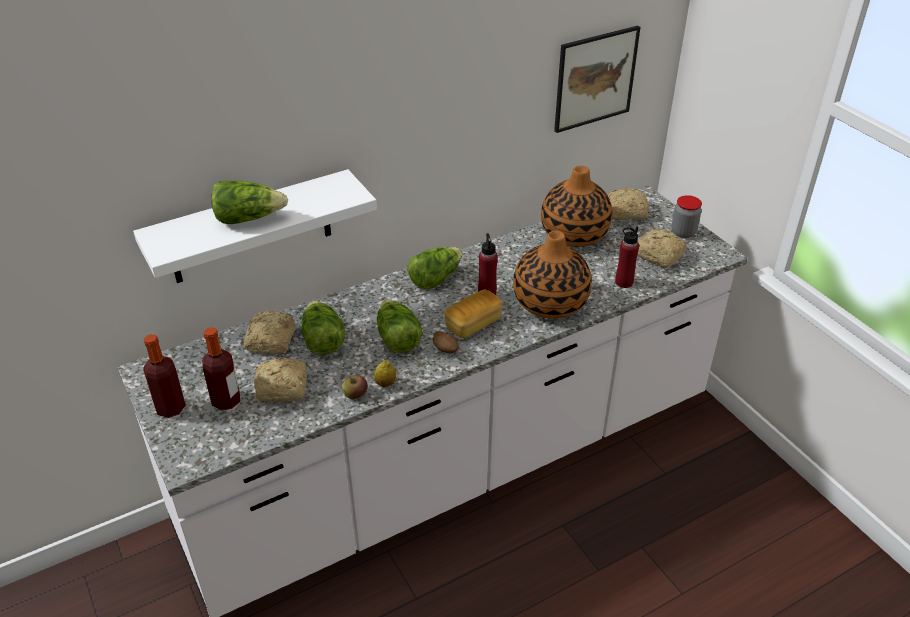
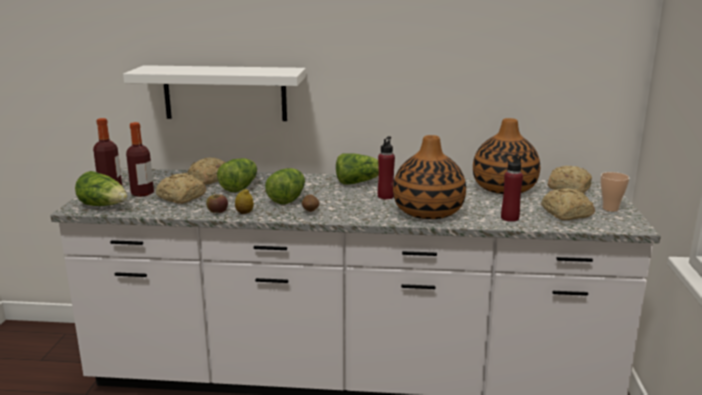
camera: 35 degrees right, 20 degrees down
lettuce [211,180,288,224] -> lettuce moved to [75,171,128,206]
bread [444,289,502,338] -> none
picture [554,25,640,133] -> none
jar [671,195,702,238] -> cup [600,172,630,211]

